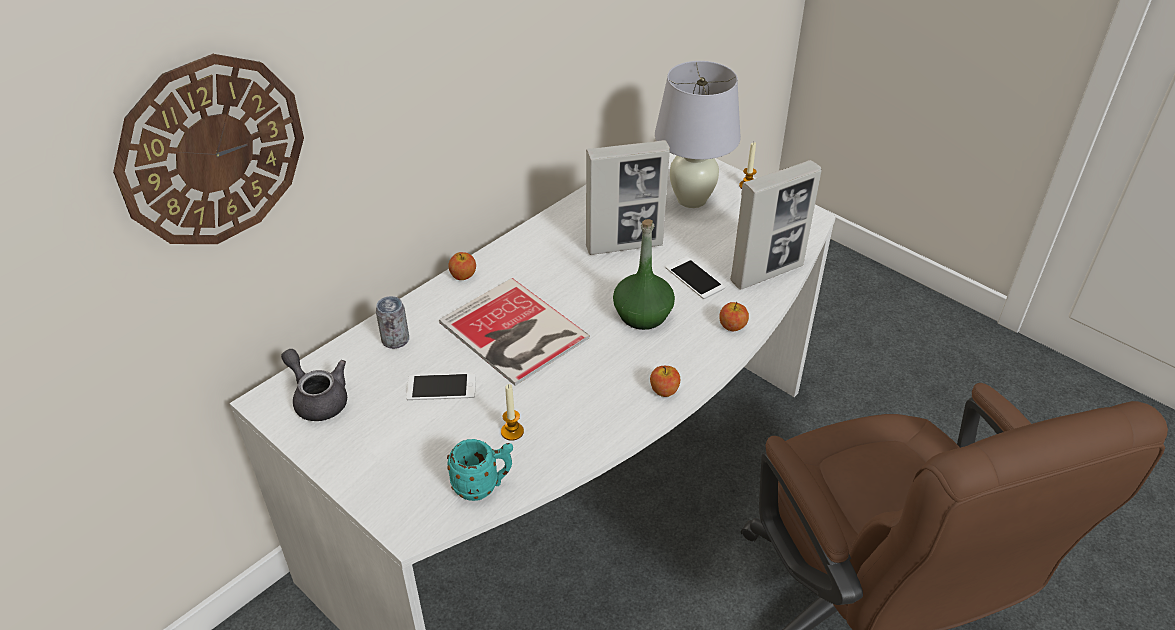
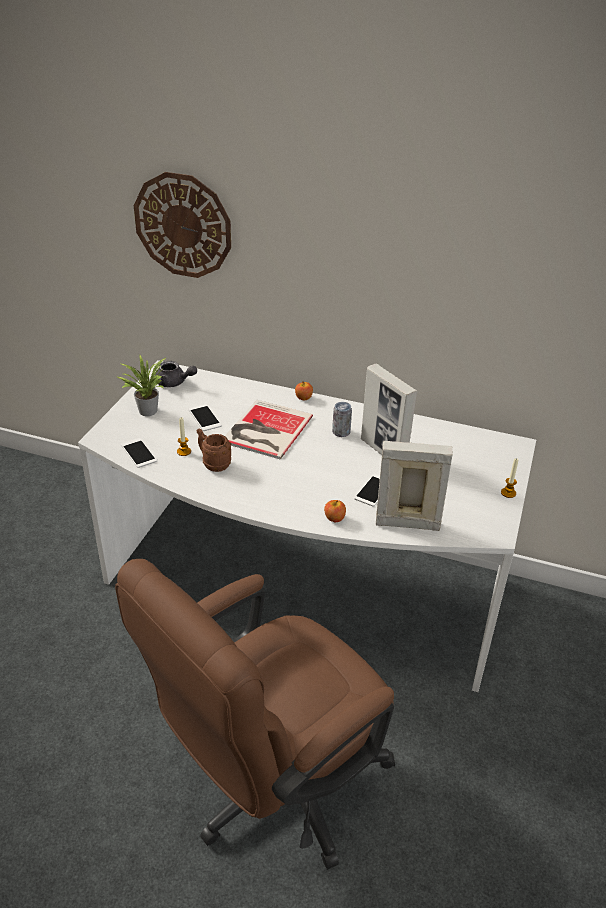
camera: 65 degrees right, 5 degrees down
grey teapot [281,349,347,421] -> grey teapot turned 90 degrees clockwise [155,361,197,387]
can [376,296,409,349] -> can moved to [332,402,352,437]
turquoise mug [447,439,513,501] -> phone [121,438,157,468]
green bottle [613,219,675,330] -> none
apple [650,366,680,397] -> none
white table lamp [655,61,741,208] -> none
picture frame [730,160,822,289] -> picture frame turned 150 degrees clockwise [376,441,452,531]
none -> potted plant [118,355,166,416]
none -> brown mug [197,428,231,472]

